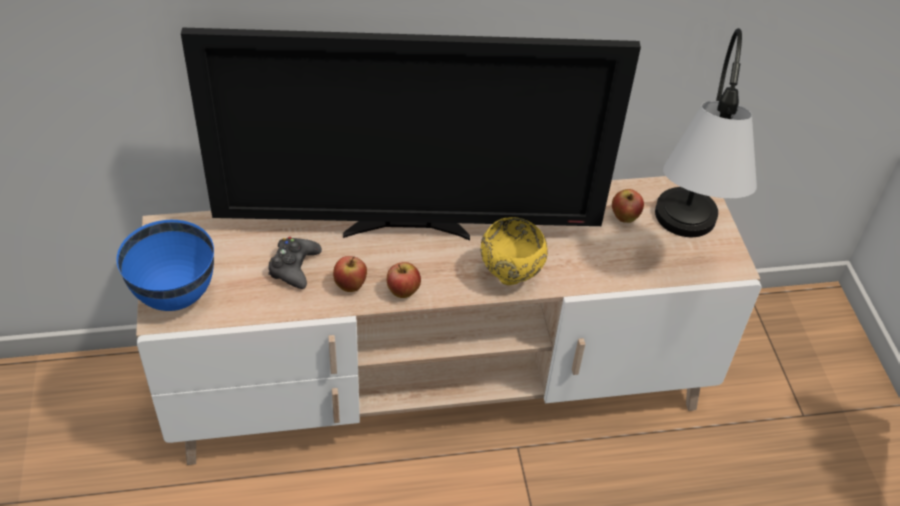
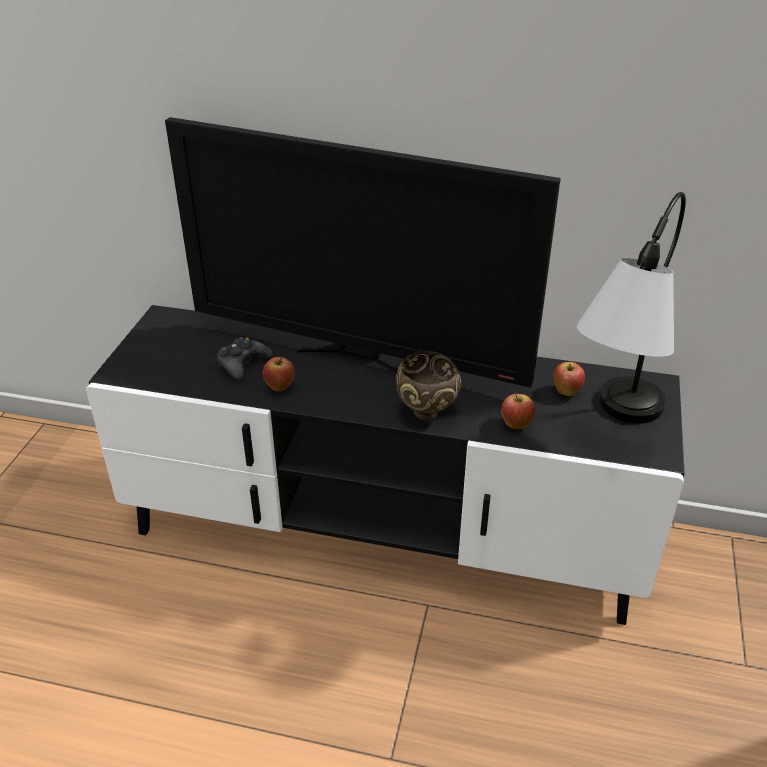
camera: 25 degrees right, 10 degrees down
blue bowl [116,220,214,311] -> none
beige tv stand [136,176,762,465] -> black tv stand [86,305,685,625]
apple [387,262,421,298] -> apple moved to [501,392,535,429]
yellow bowl [481,217,548,285] -> brown bowl [396,351,461,420]

